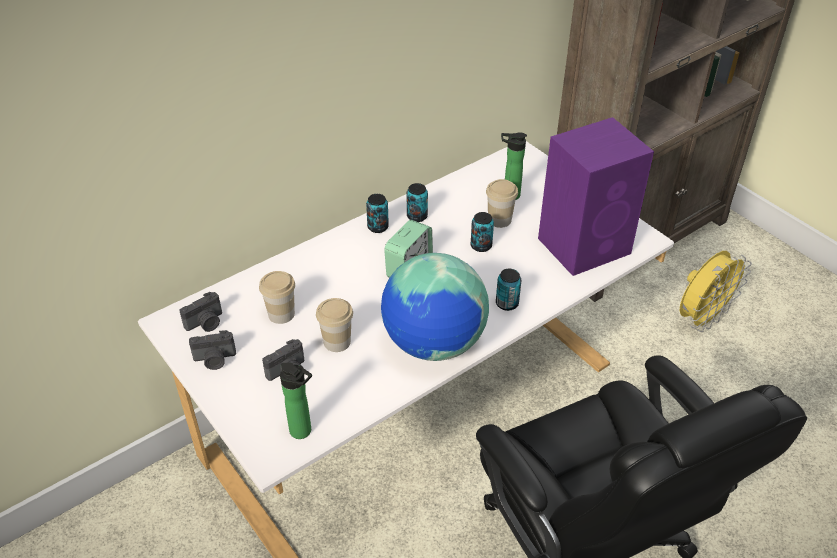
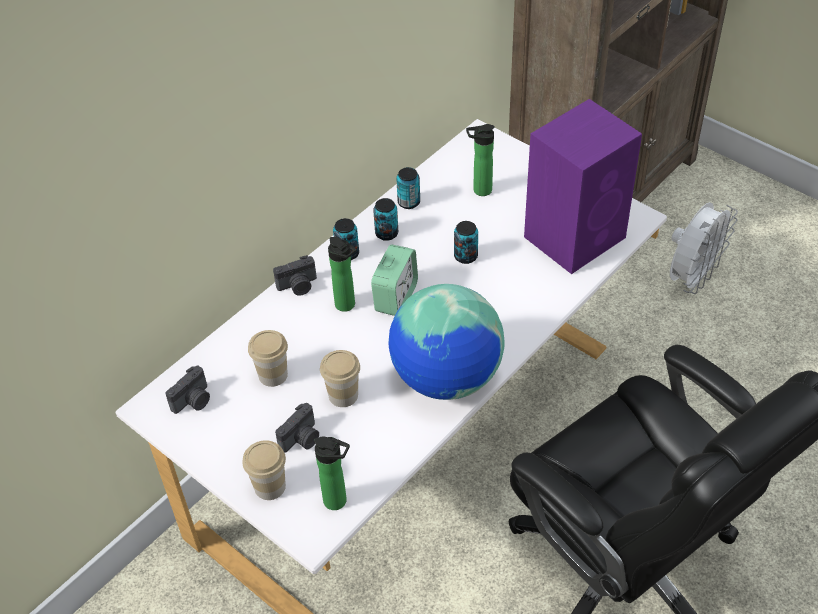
camera: 10 degrees left, 5 degrees up
camera [189,330,236,370] -> camera moved to [273,255,317,296]
cup [486,179,518,228] -> cup moved to [243,440,286,500]
can [496,269,521,311] -> can moved to [396,167,420,209]
yellow fan [680,251,752,332] -> white fan [670,202,738,294]
none -> bottle [328,237,357,312]

